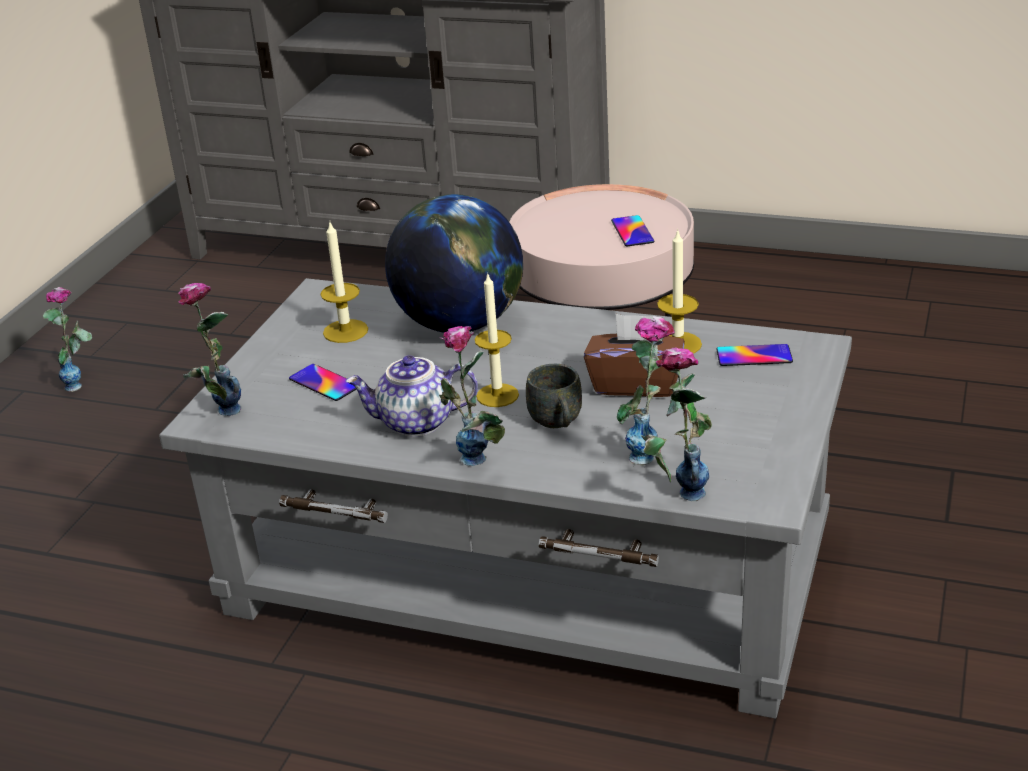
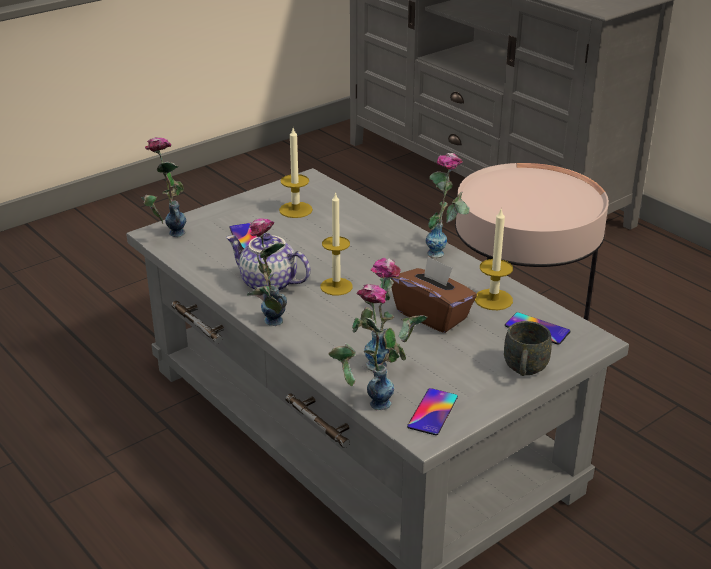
camera: 30 degrees right, 0 degrees up
vase [43,287,92,392] -> vase moved to [426,153,470,258]
globe [385,194,523,333] -> none
grey mug [526,364,582,428] -> grey mug moved to [504,321,552,376]
phone [611,215,654,246] -> phone moved to [407,388,458,435]

